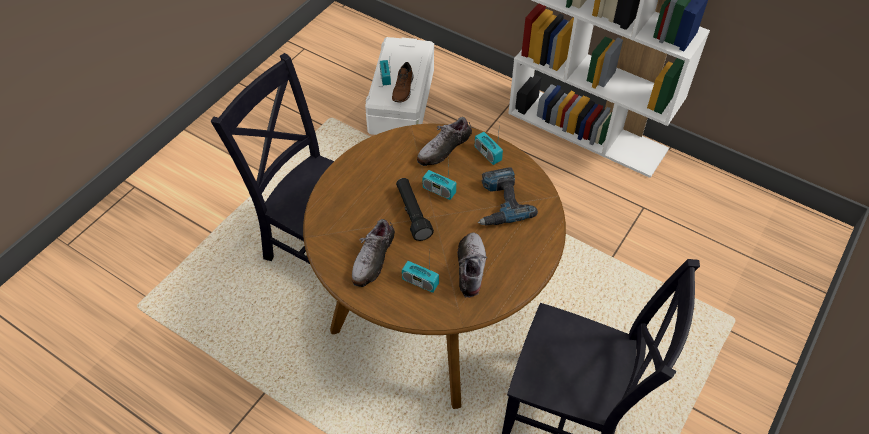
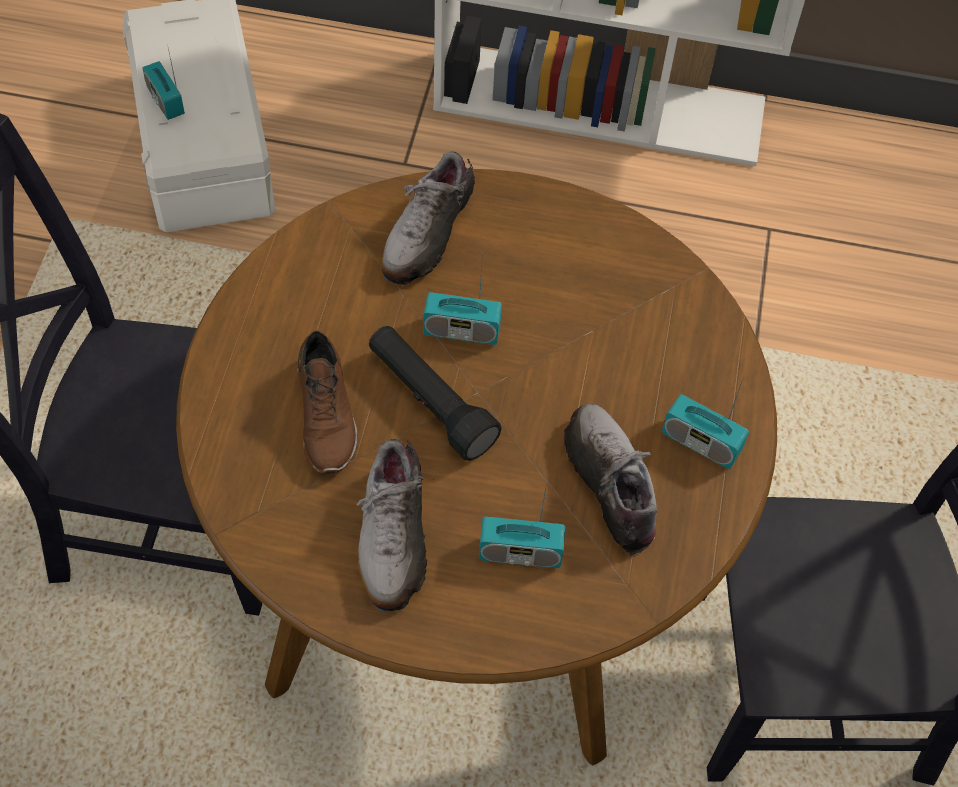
camera: 25 degrees left, 5 degrees up
brown shoe [392,62,413,103] -> brown shoe moved to [297,330,358,474]
radio [475,123,503,165] -> radio moved to [662,377,749,469]
power drill [478,167,538,225] -> none

